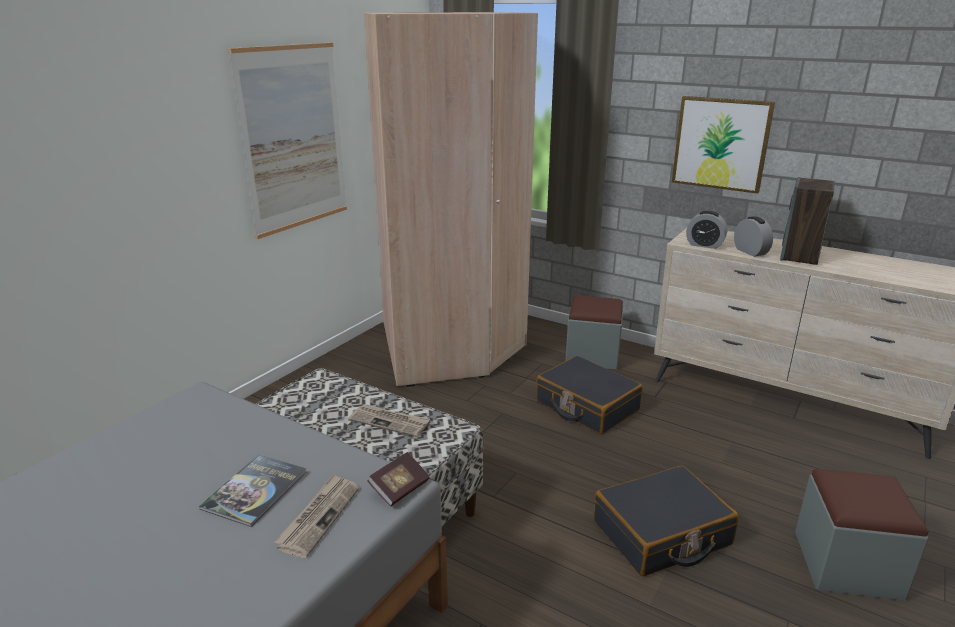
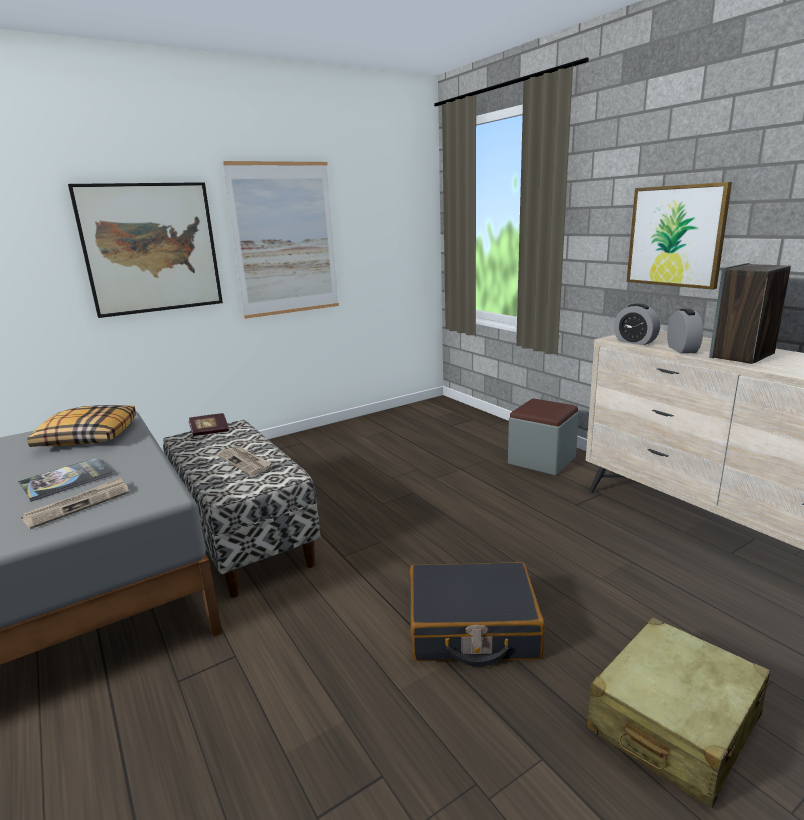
camera: 25 degrees right, 5 degrees down
beige wardrobe [364,12,538,387] -> none
book [367,452,430,507] -> book moved to [189,413,229,436]
black suitcase [536,356,643,435] -> none
grey ottoman [795,469,929,601] -> beige suitcase [586,617,770,809]
none -> pillow [27,405,136,447]
none -> picture [68,182,223,318]

